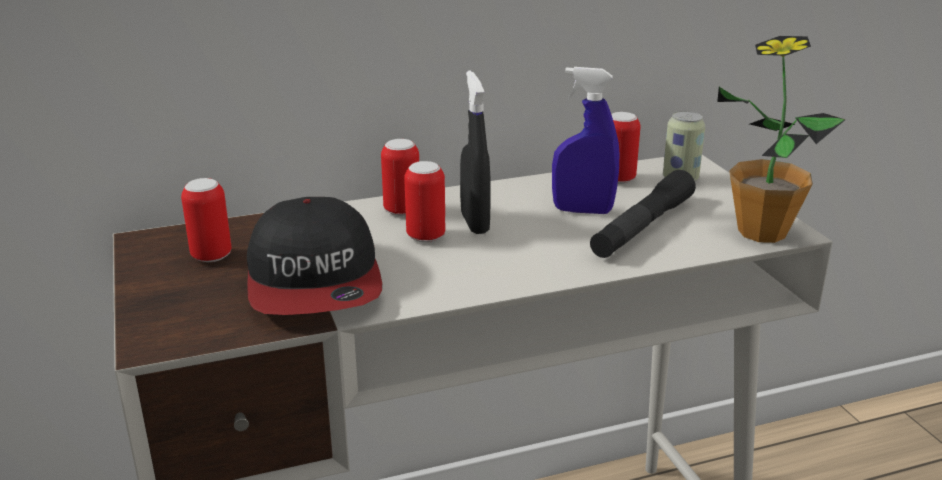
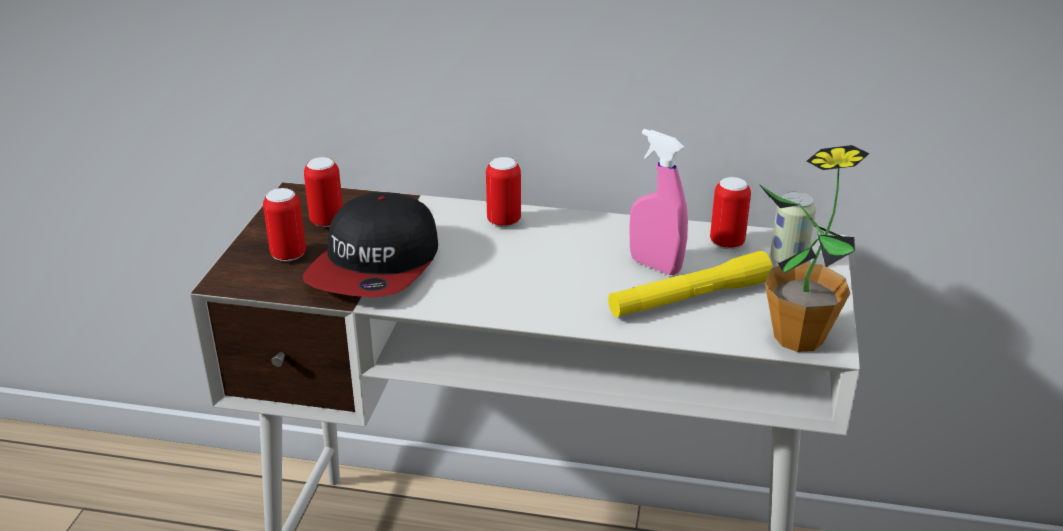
camera: 30 degrees right, 5 degrees up
can [404,161,445,243] -> can moved to [263,188,306,261]
black spray bottle [460,70,491,234] -> none
blue spray bottle [552,67,620,214] -> pink spray bottle [629,129,688,275]
black flashlight [590,170,696,258] -> yellow flashlight [608,251,773,317]

